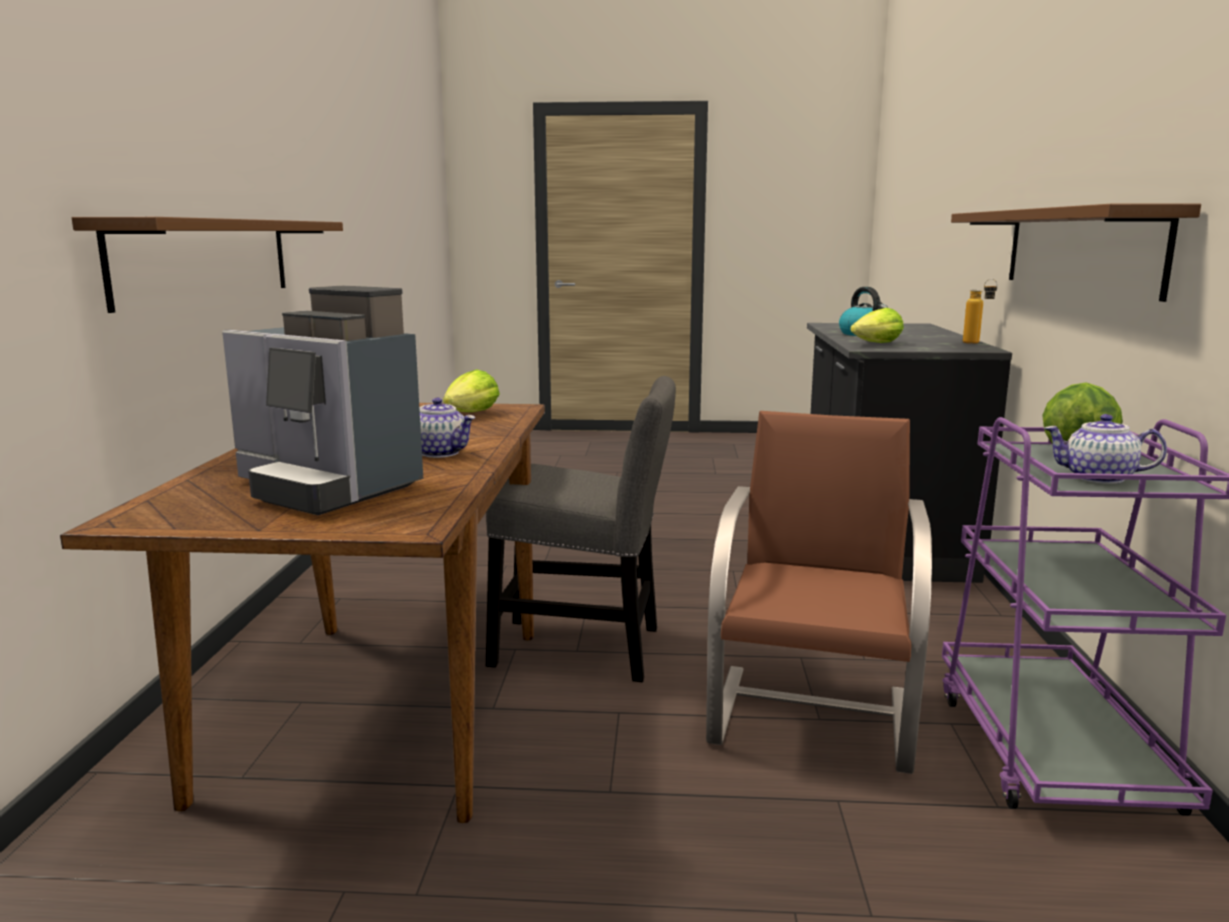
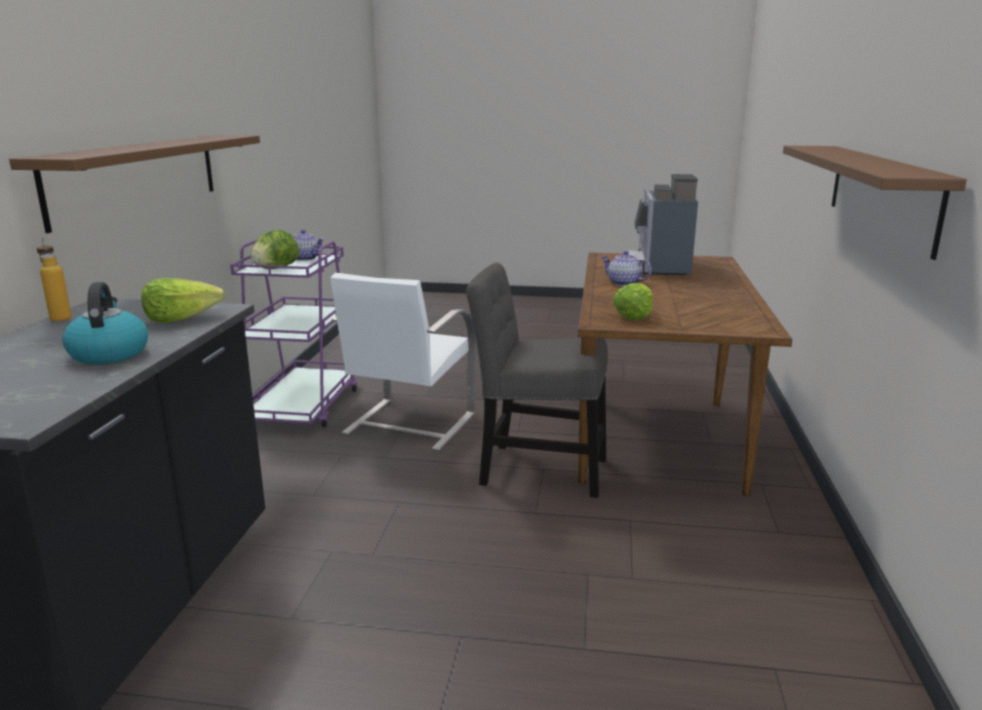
camera: 175 degrees left, 5 degrees up
coffee machine [222,286,423,515] -> coffee machine turned 120 degrees counterclockwise [625,174,698,276]
brown chair [706,411,932,774] -> white chair [330,273,476,451]

